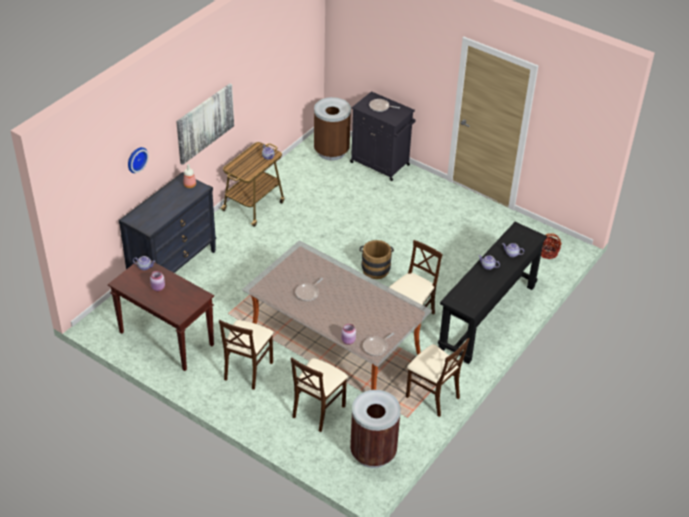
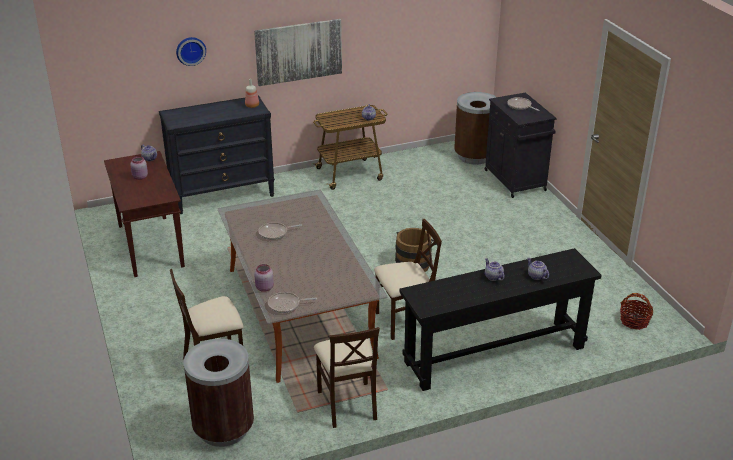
camera: 35 degrees right, 10 degrees down
beige chair [219,320,274,390] -> none

